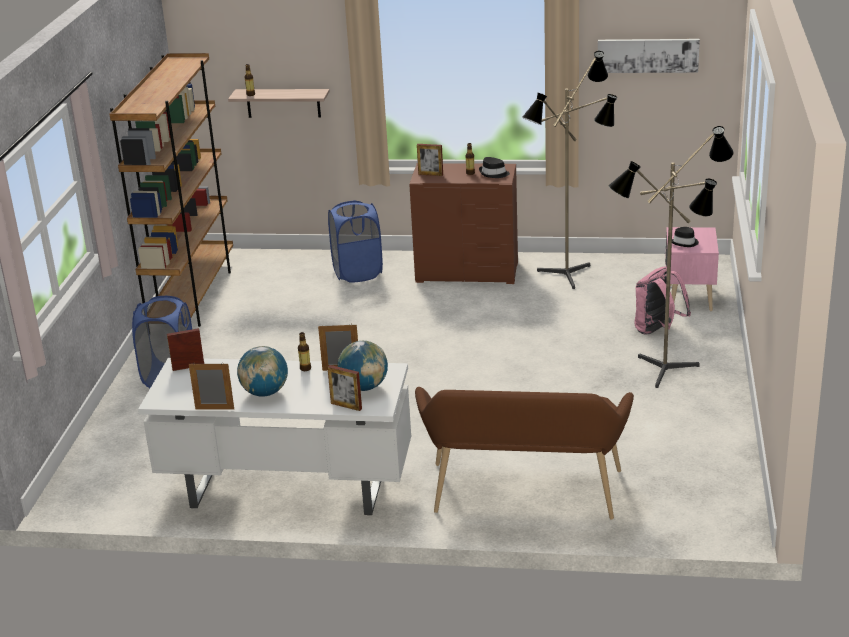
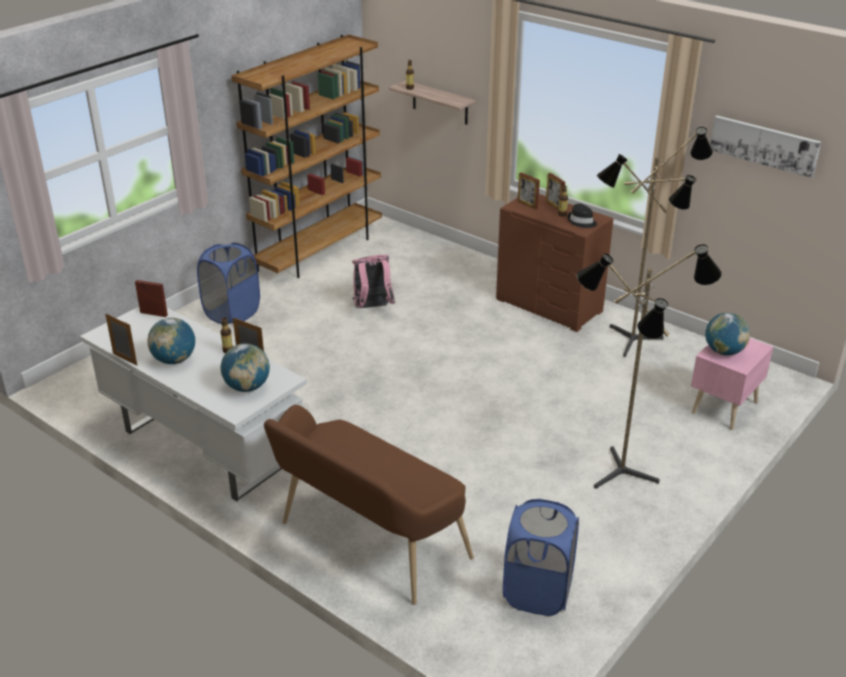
camera: 30 degrees right, 5 degrees up
picture frame [327,365,362,411] -> picture frame moved to [546,173,565,210]
blue laundry basket [328,200,383,283] -> blue laundry basket moved to [503,499,579,616]
pink backpack [634,266,691,335] -> pink backpack moved to [352,255,395,308]
black hat [672,227,699,247] -> globe [705,312,750,355]

